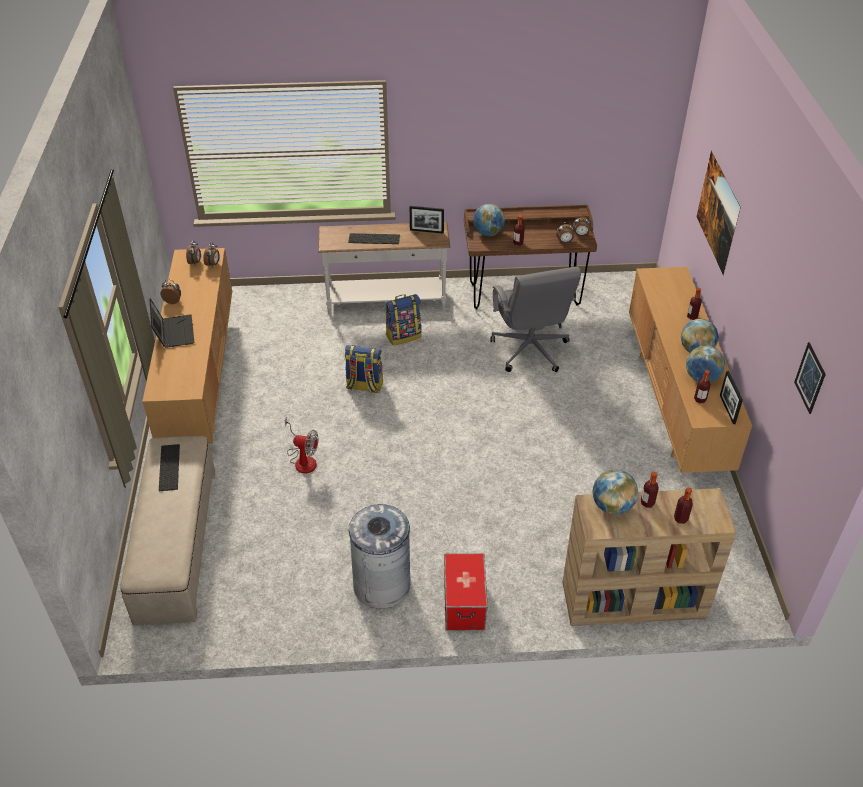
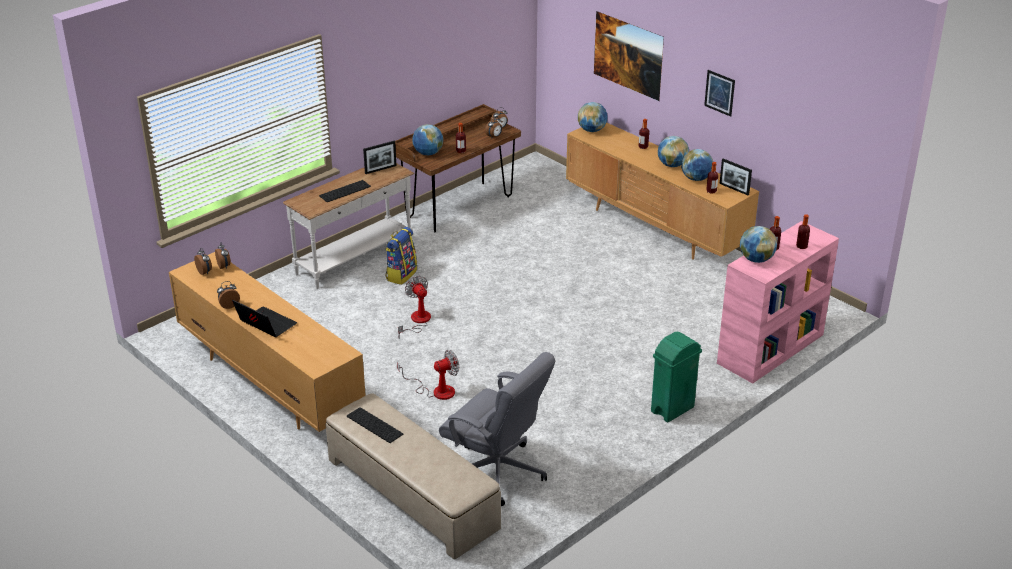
camera: 40 degrees left, 10 degrees down
backpack [345,345,383,393] -> fan [398,276,431,338]
grey trash can [349,504,410,609] -> none
storage box [444,553,488,631] -> green trash can [651,332,702,422]
grey office chair [491,266,581,372] -> grey office chair moved to [439,352,555,506]
brown bookcase [562,488,737,626] -> pink bookcase [717,221,839,384]
picture [794,342,826,414] -> picture moved to [704,70,735,117]
none -> globe [578,102,607,132]

